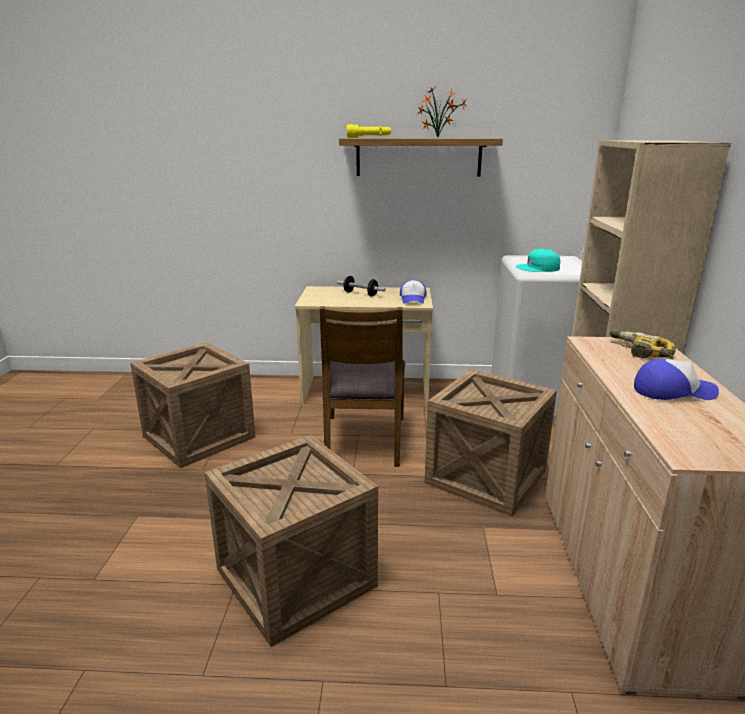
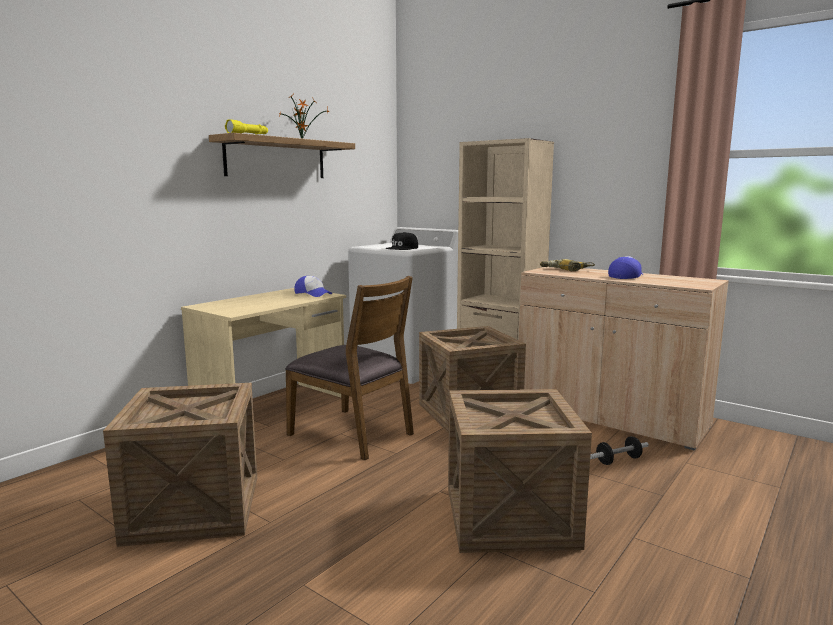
camera: 55 degrees left, 10 degrees down
dumbbell [337,276,386,296] -> dumbbell moved to [590,436,649,465]
turquoise cap [516,249,560,272] -> black cap [385,232,418,250]

